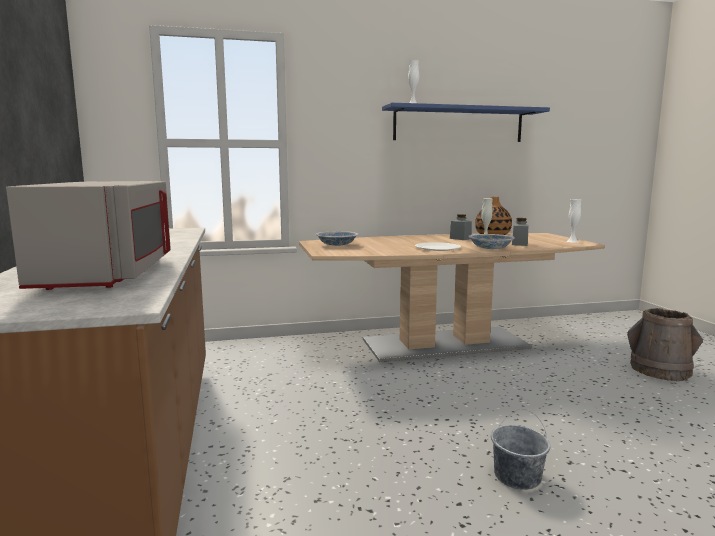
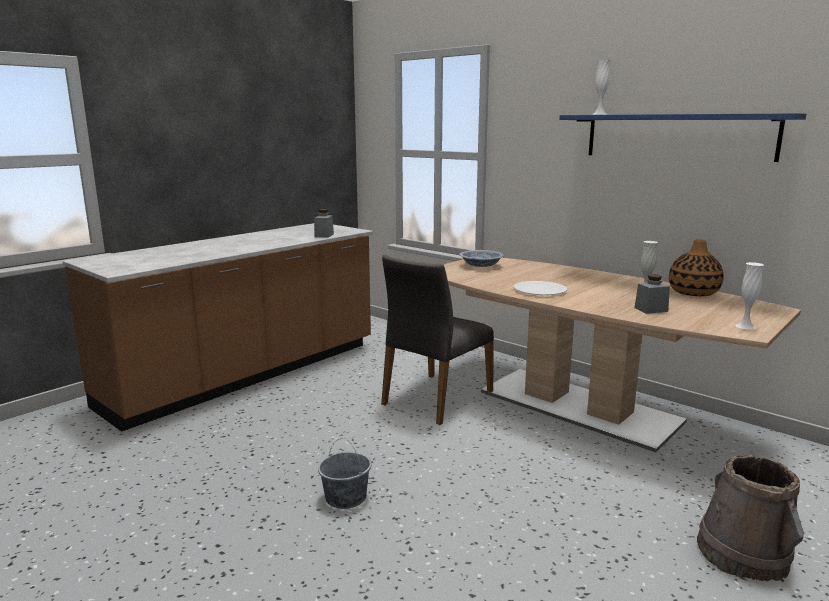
camera: 55 degrees right, 5 degrees up
grey microwave [6,181,171,290] -> none
grey jar [450,214,472,240] -> grey jar moved to [314,209,334,238]
bowl [468,234,515,249] -> none
none -> grey chair [381,255,494,425]

